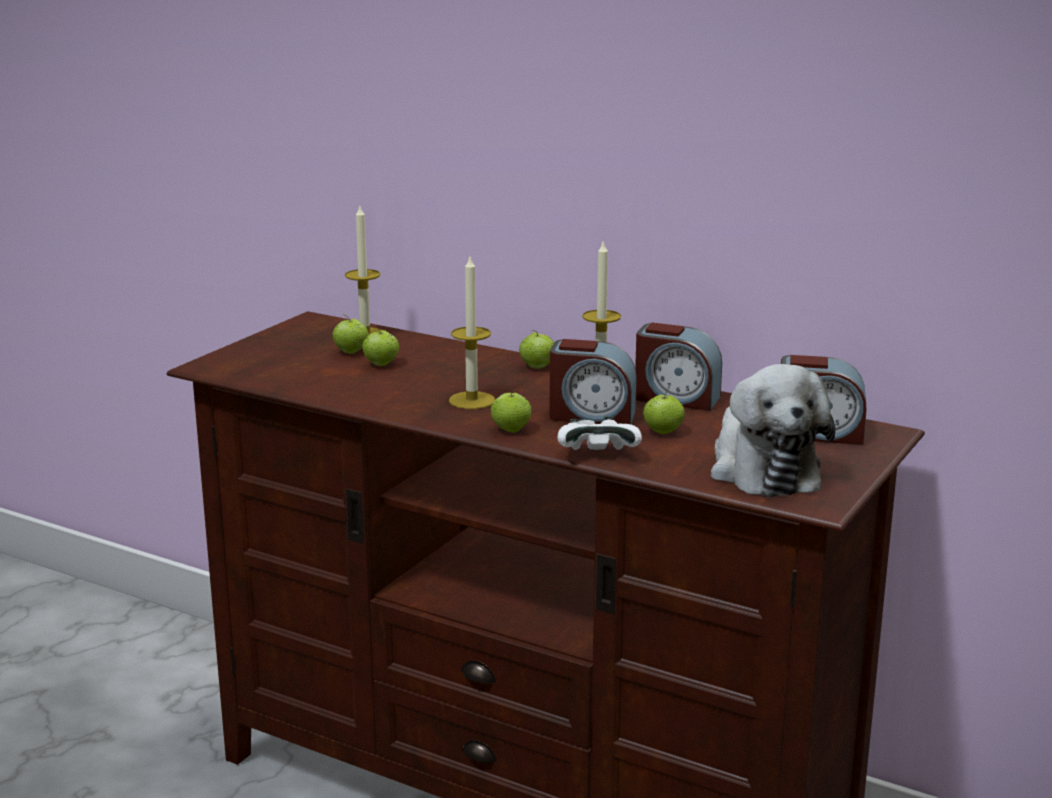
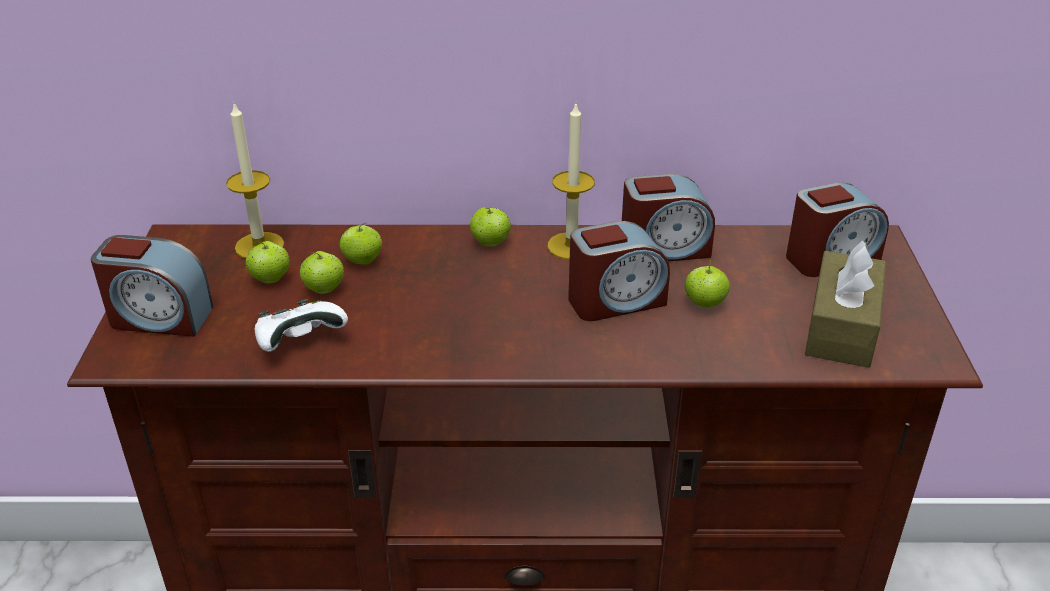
camera: 30 degrees left, 15 degrees up
candle [449,257,495,409] -> none
apple [491,389,532,433] -> apple moved to [340,222,382,265]
white game controller [557,416,642,450] -> white game controller moved to [255,299,348,351]
plush toy [711,364,835,497] -> brown tissue box [805,241,886,368]
none -> alarm clock [91,235,213,337]

